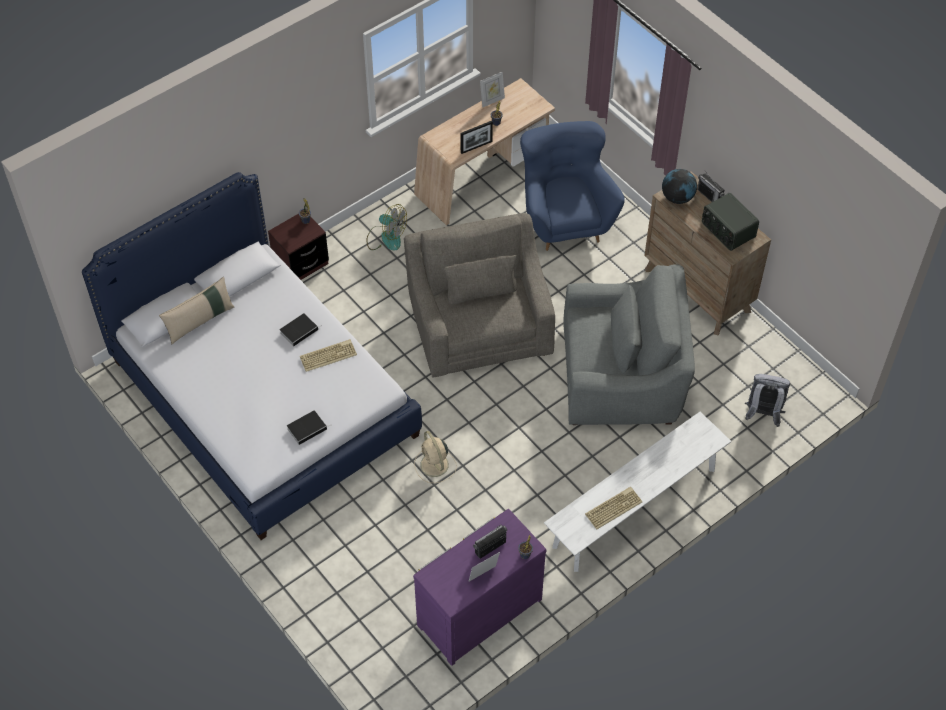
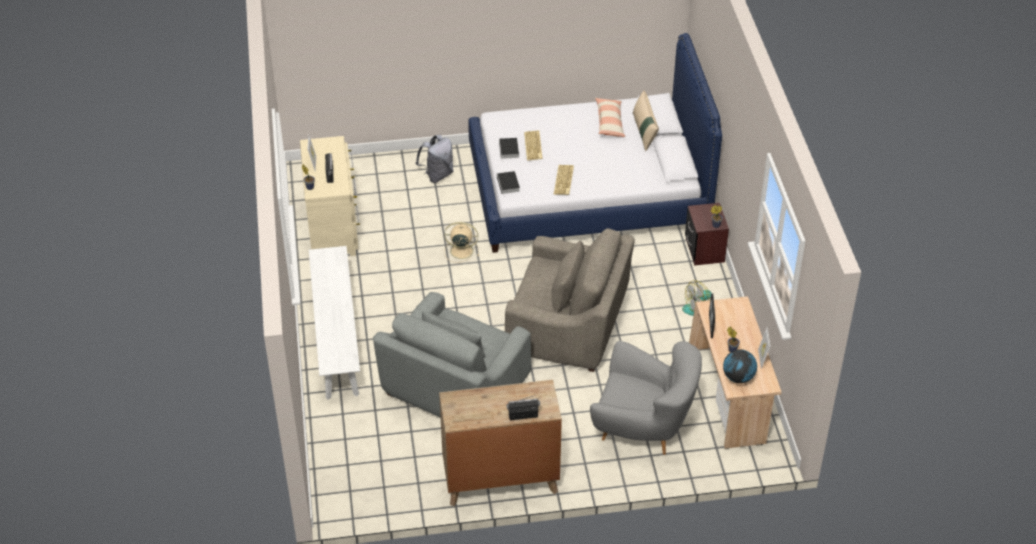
camera: 120 degrees right, 10 degrees down
book [280,313,321,347] -> book moved to [497,171,520,197]
purple dresser [413,509,546,666] -> beige dresser [300,136,360,256]
blue armchair [520,121,625,251] -> grey armchair [590,341,702,455]
keyboard [585,487,642,530] -> keyboard moved to [524,130,542,161]
globe [662,169,697,204] -> globe moved to [723,349,757,383]
radio [702,192,759,251] -> none
grey backpack [745,374,790,427] -> grey backpack moved to [416,135,453,183]
none -> pillow [595,98,625,137]

